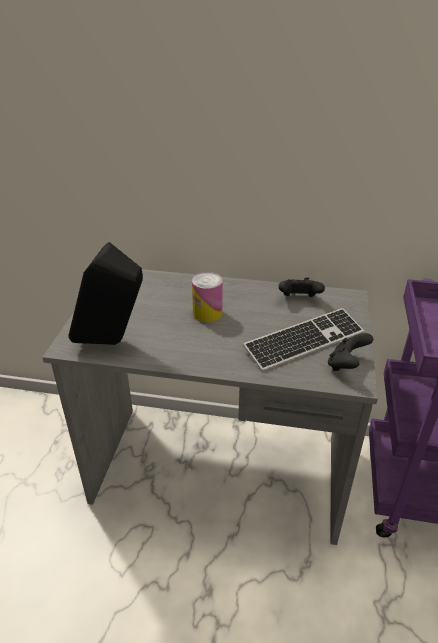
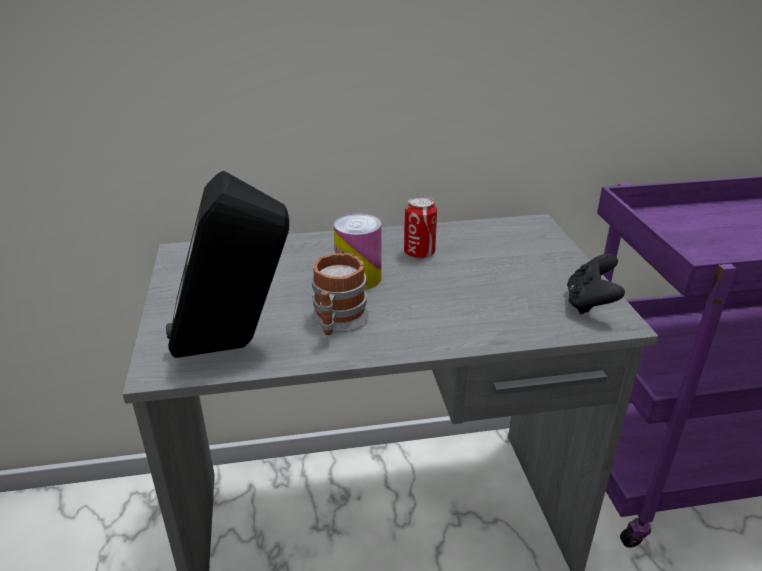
camera: 20 degrees left, 5 degrees down
keyboard [243,308,364,371] -> none
black game controller [279,277,325,297] -> none
none -> mug [312,253,369,335]
none -> can [404,196,437,259]

